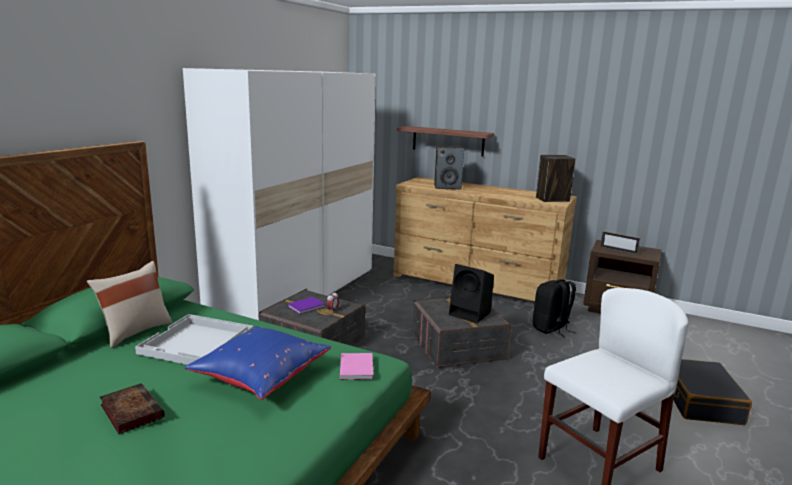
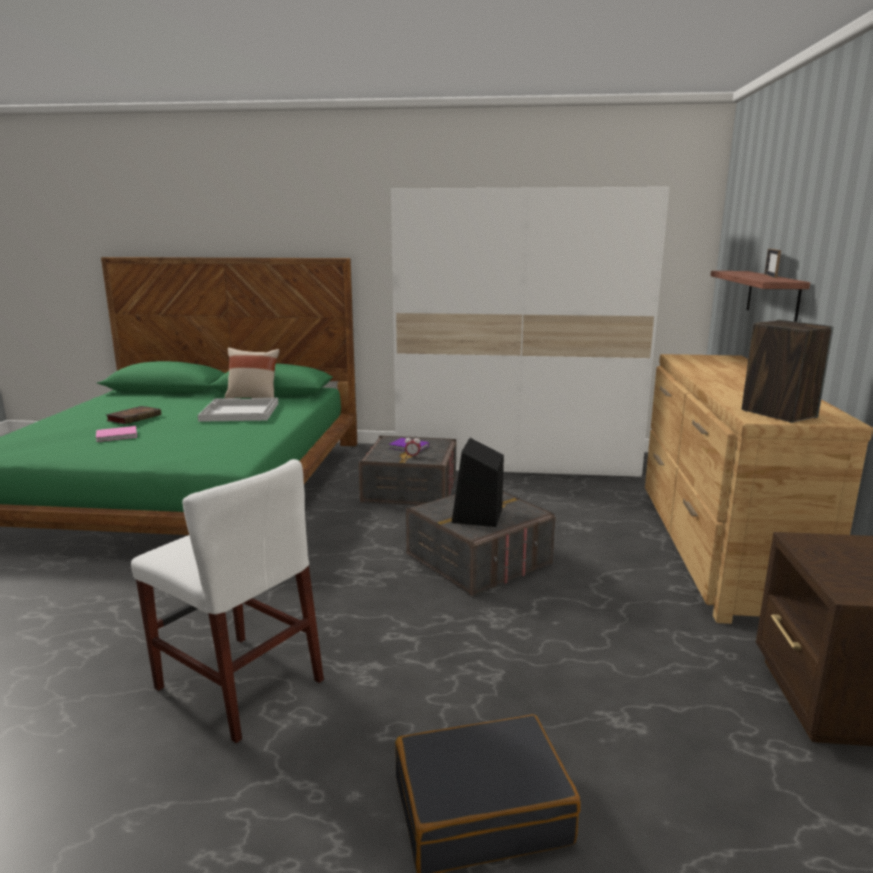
camera: 70 degrees right, 0 degrees up
blue pillow [185,326,331,400] -> none
pink book [340,353,373,380] -> pink book moved to [96,426,137,442]
speaker [434,145,464,190] -> none
black backpack [533,279,576,338] -> none
picture frame [600,231,640,254] -> picture frame moved to [765,249,781,278]

